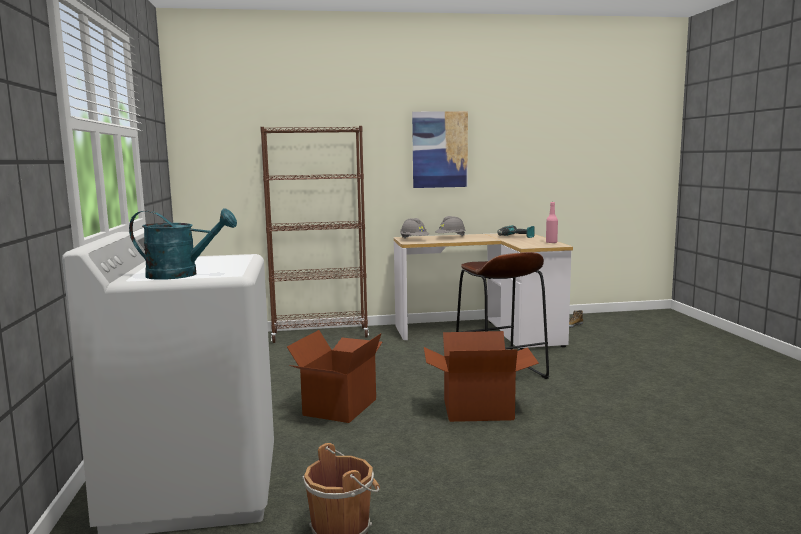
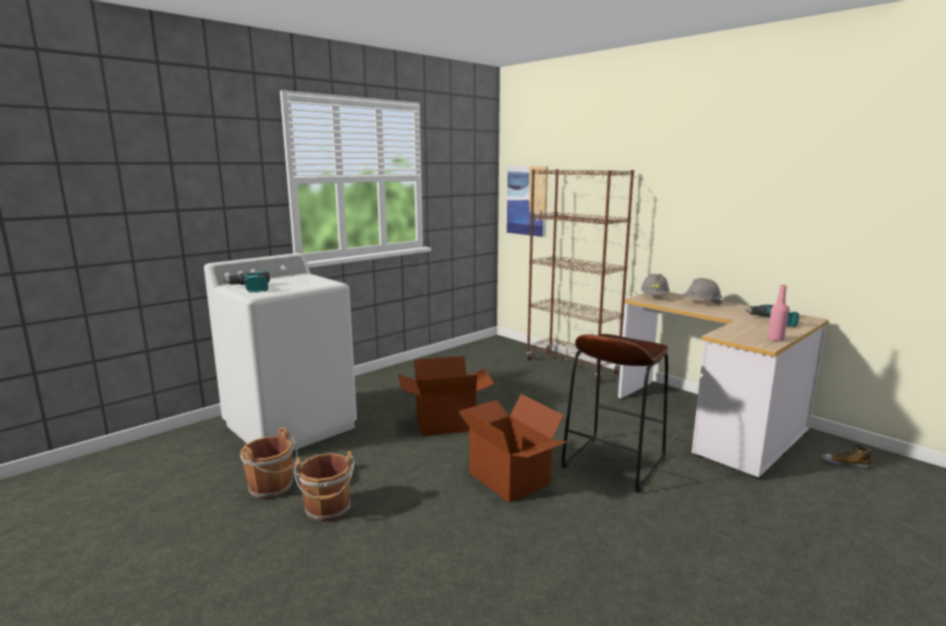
camera: 55 degrees right, 5 degrees up
turquoise watering can [129,208,237,280] -> power drill [223,271,270,293]
picture [412,111,468,188] -> picture moved to [507,166,548,237]
none -> brown bucket [294,451,355,522]

